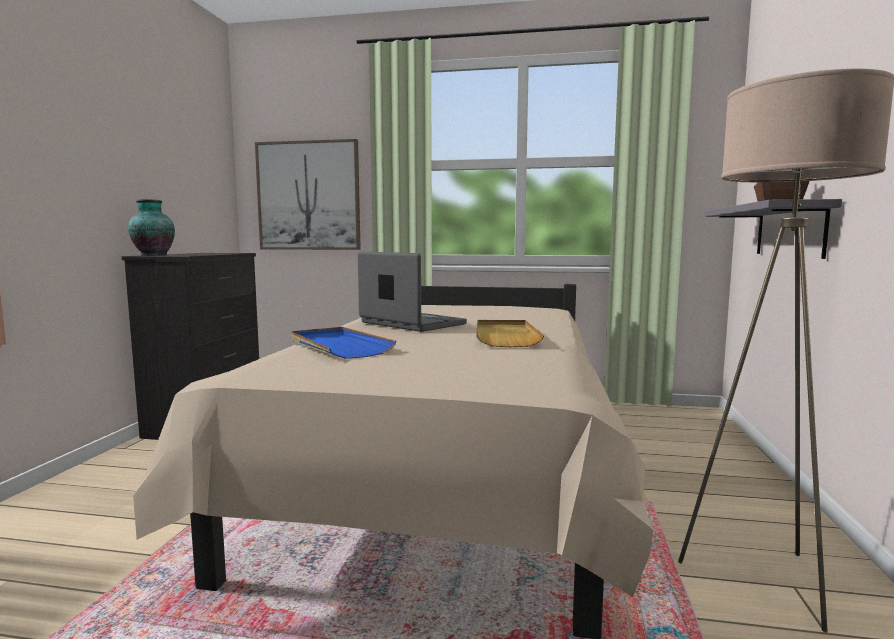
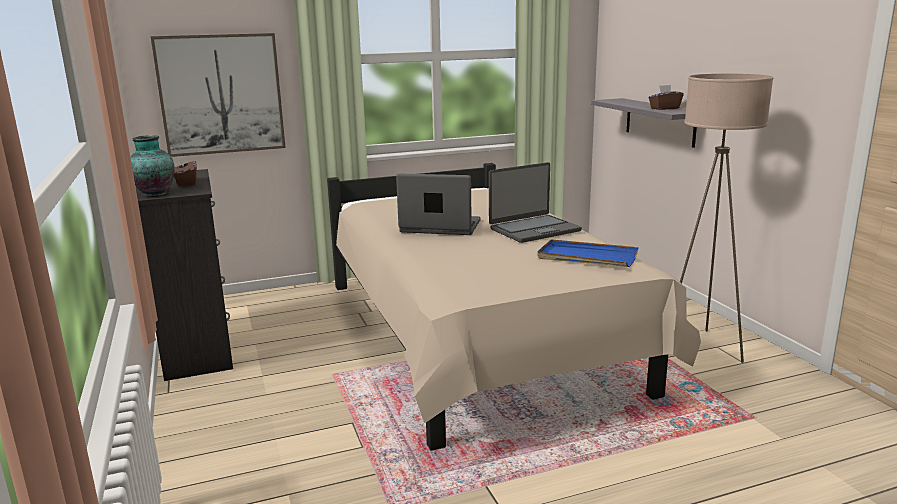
camera: 30 degrees left, 10 degrees up
blue tray [291,327,396,359] -> blue tray moved to [537,239,639,267]
beige tray [476,320,544,347] -> laptop [489,162,582,243]
none -> brown tissue box [174,156,197,186]

